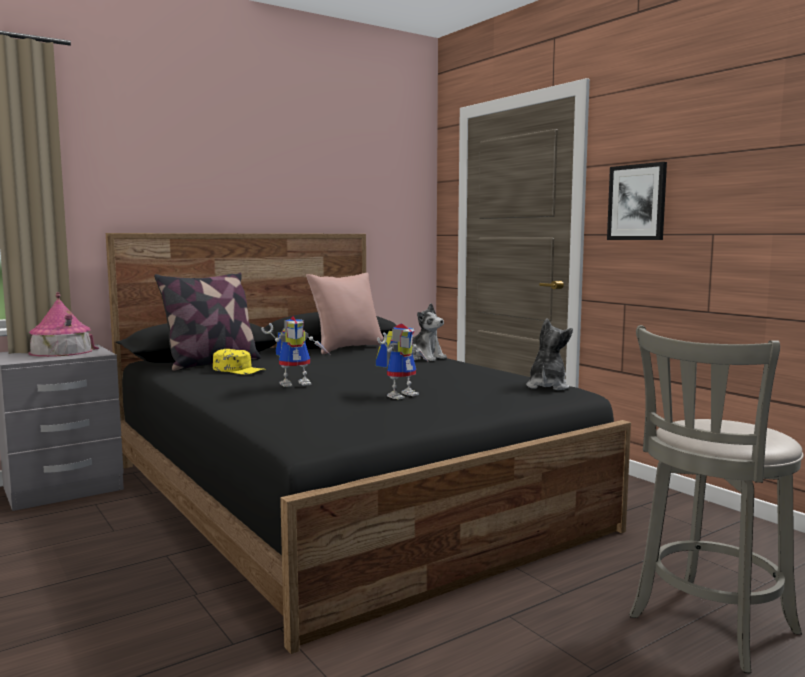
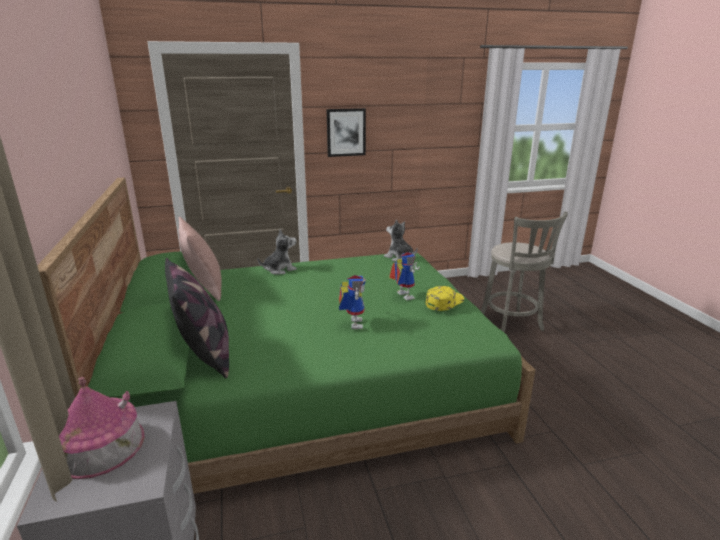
camera: 70 degrees left, 15 degrees up
black bed [106,233,631,654] -> green bed [37,177,535,494]
yellow cap [213,349,266,375] -> yellow cap moved to [426,286,464,311]

